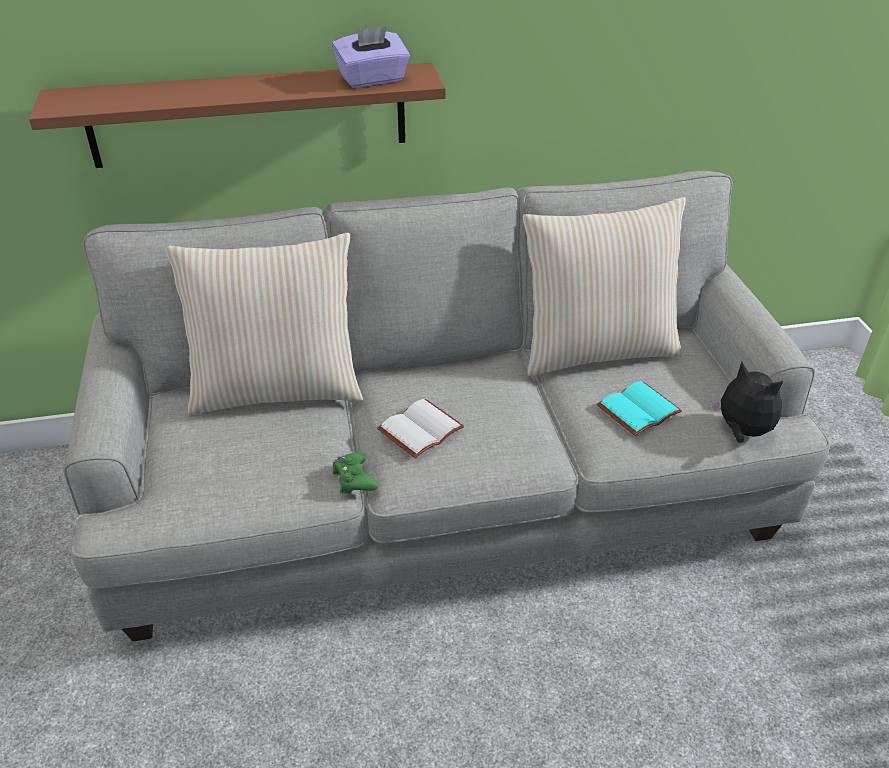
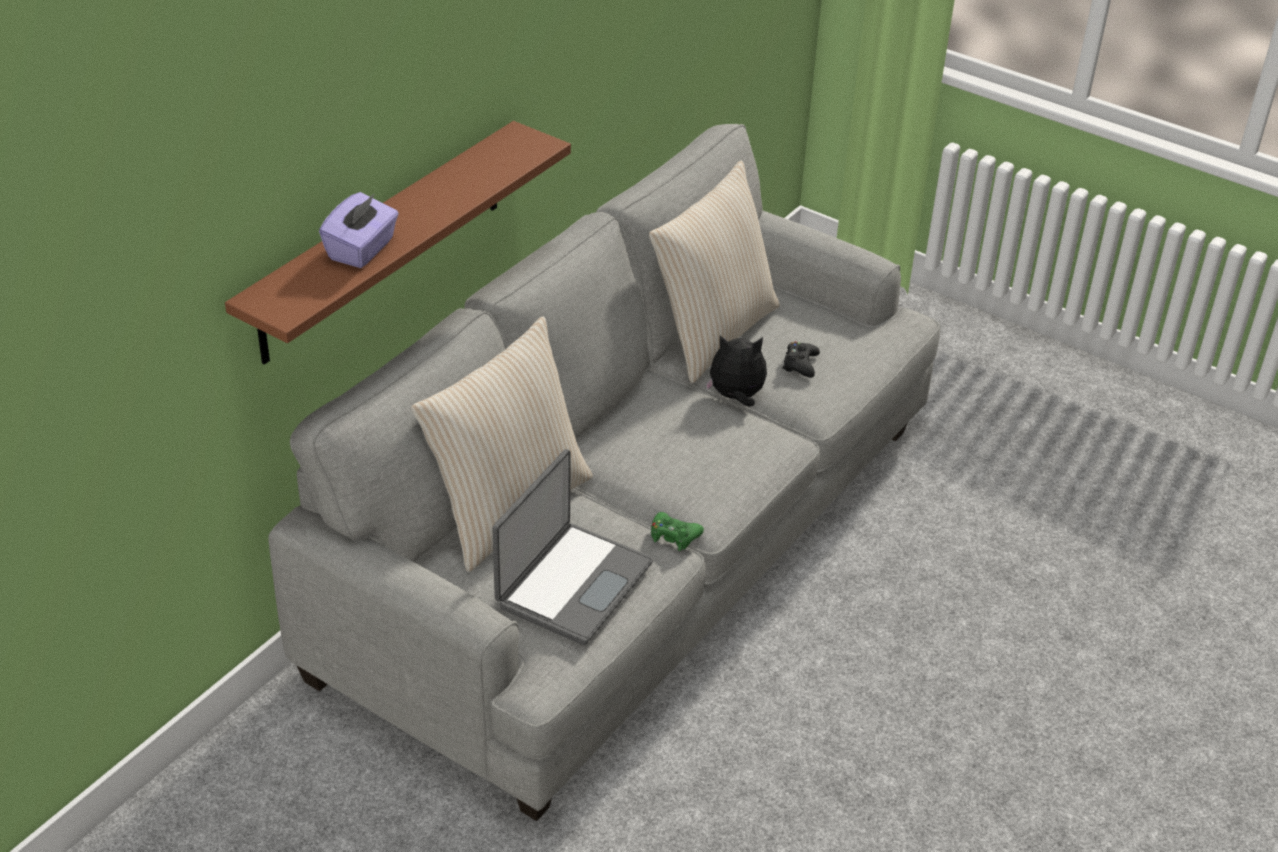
camera: 45 degrees left, 0 degrees up
purple tissue box [332,26,410,88] -> purple tissue box moved to [319,192,399,268]
white book [377,399,464,458] -> none
turquoise book [597,381,682,436] -> black game controller [782,342,820,378]
plush toy [710,362,783,443] -> plush toy moved to [705,336,767,407]
none -> laptop [492,449,653,645]

